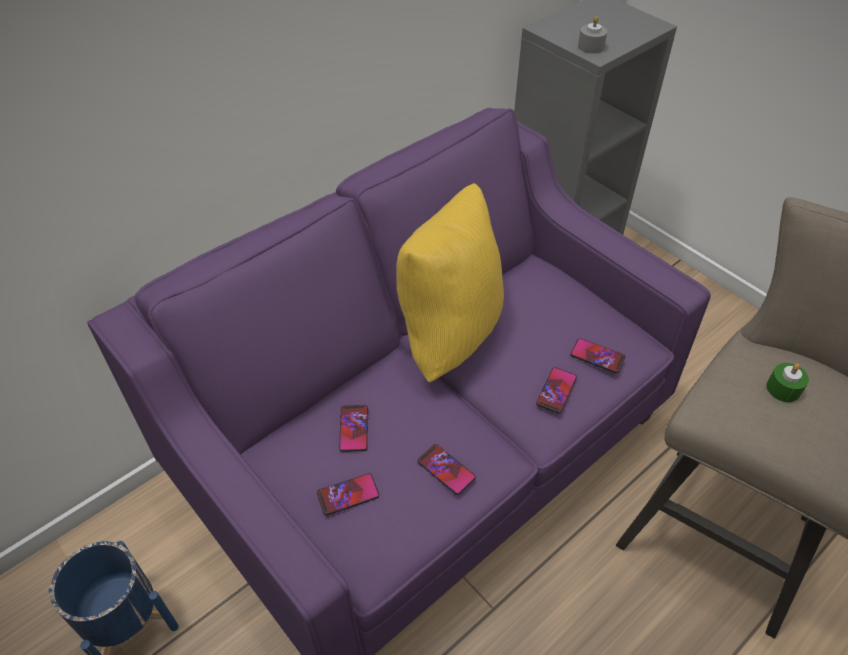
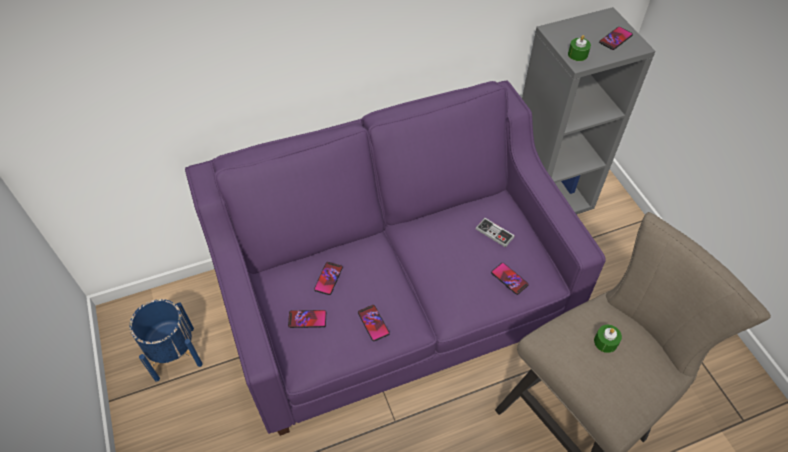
camera: 20 degrees right, 5 degrees up
yellow pillow [396,183,504,382] -> none
phone [536,367,577,414] -> phone moved to [599,27,633,50]
grey candle [578,16,607,54] -> green candle [568,35,591,61]
none -> game controller [475,218,515,248]

